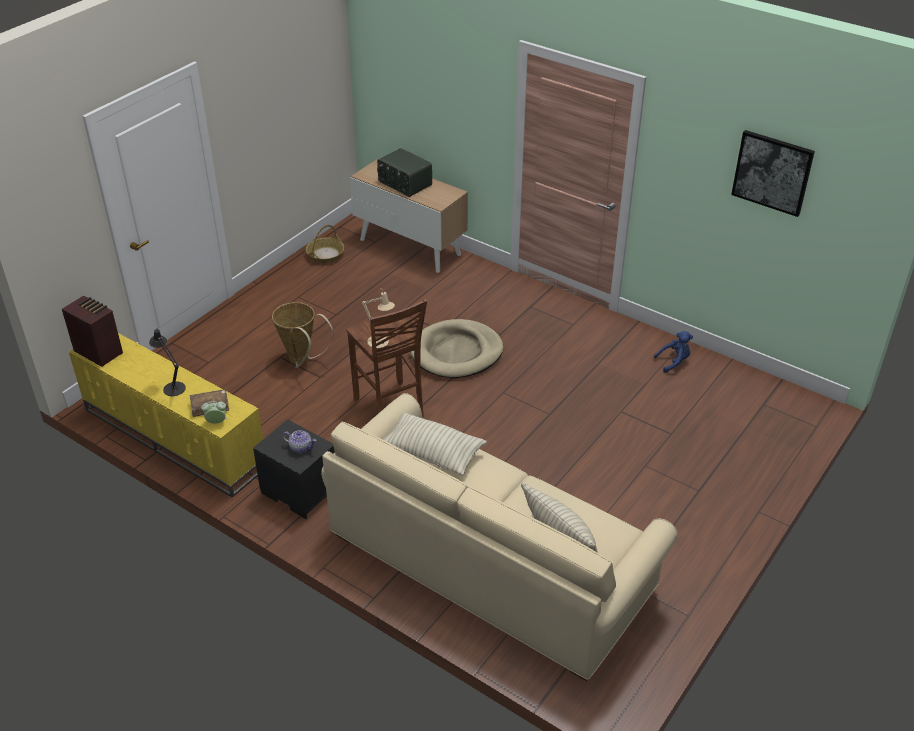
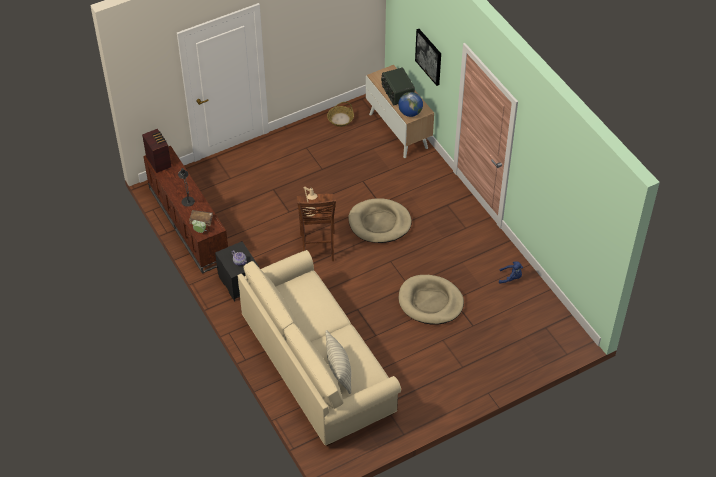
camera: 25 degrees right, 10 degrees up
yellow tv stand [69,333,263,498] -> brown tv stand [143,146,228,274]
basket [272,302,334,368] -> none
pillow [383,412,487,476] -> none
picture [731,130,815,217] -> picture moved to [415,29,441,86]
none -> globe [398,92,423,117]
none -> beige dog bed [399,275,464,325]

